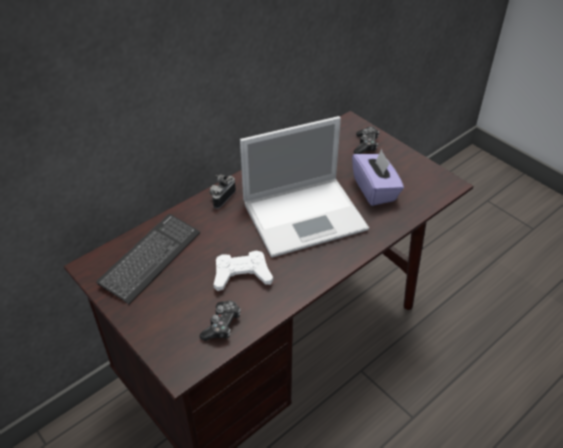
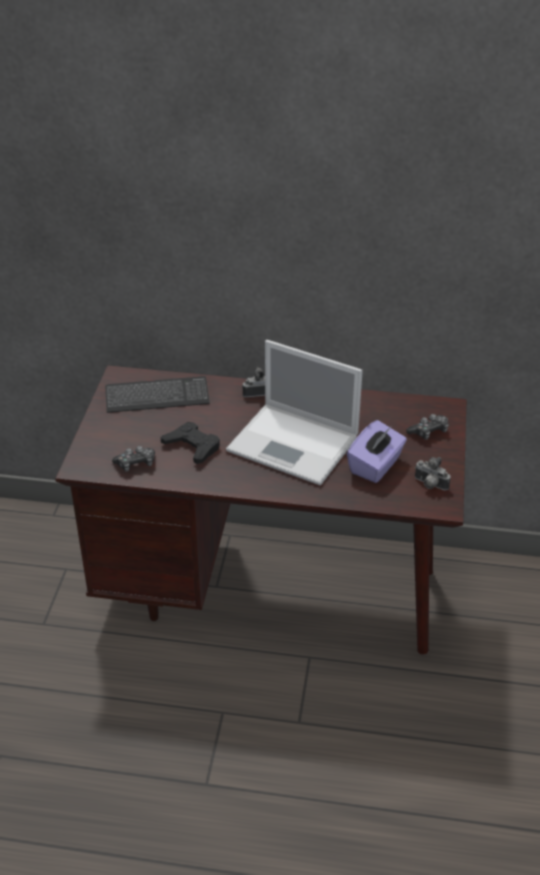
camera: 50 degrees right, 5 degrees down
white game controller [214,251,273,291] -> black game controller [161,422,220,464]
none -> camera [415,457,451,491]

